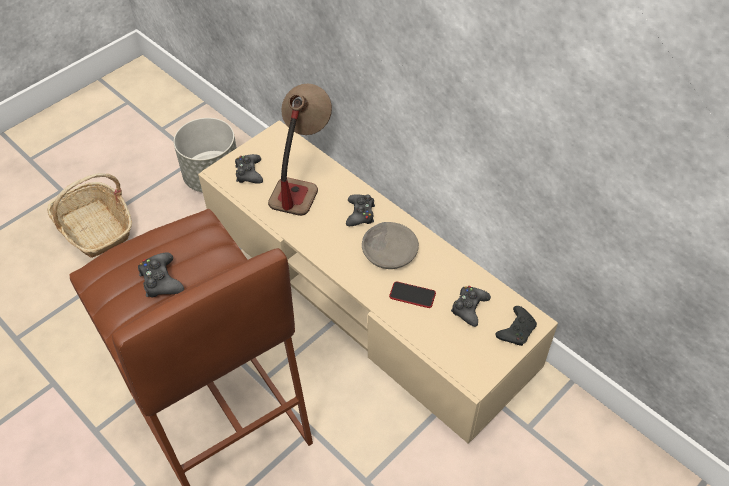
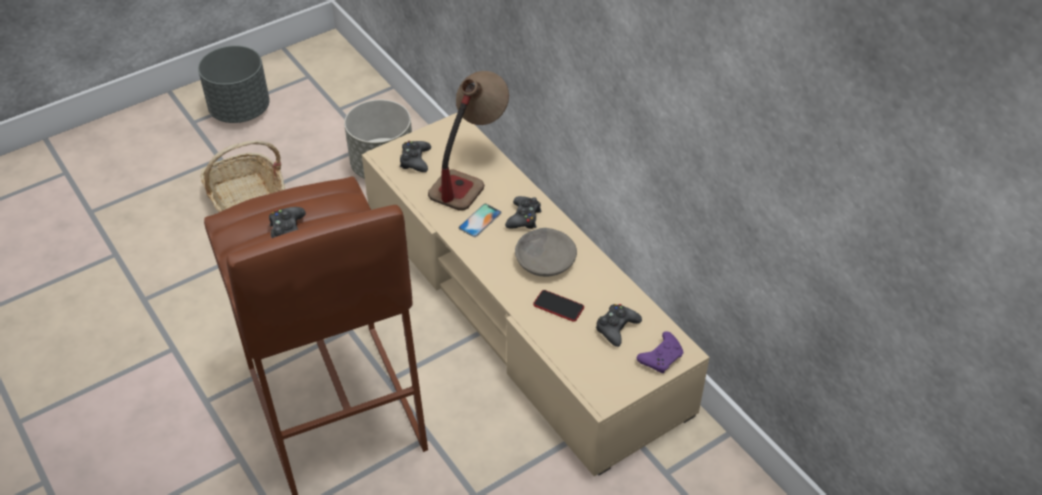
camera: 10 degrees right, 5 degrees down
black game controller [496,306,537,346] -> purple game controller [637,331,683,373]
none -> grey planter [198,46,270,123]
none -> phone [459,204,502,237]

